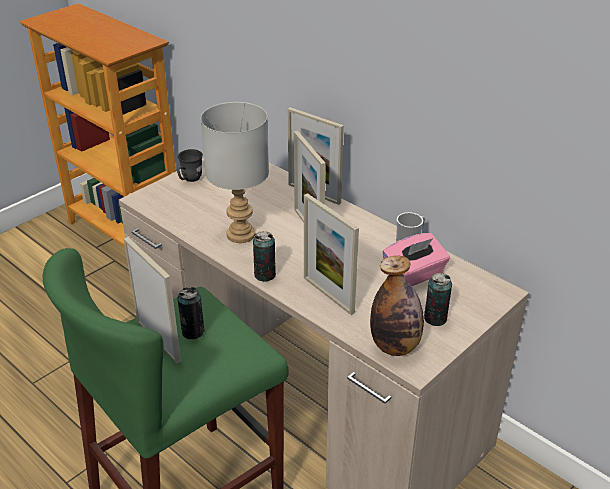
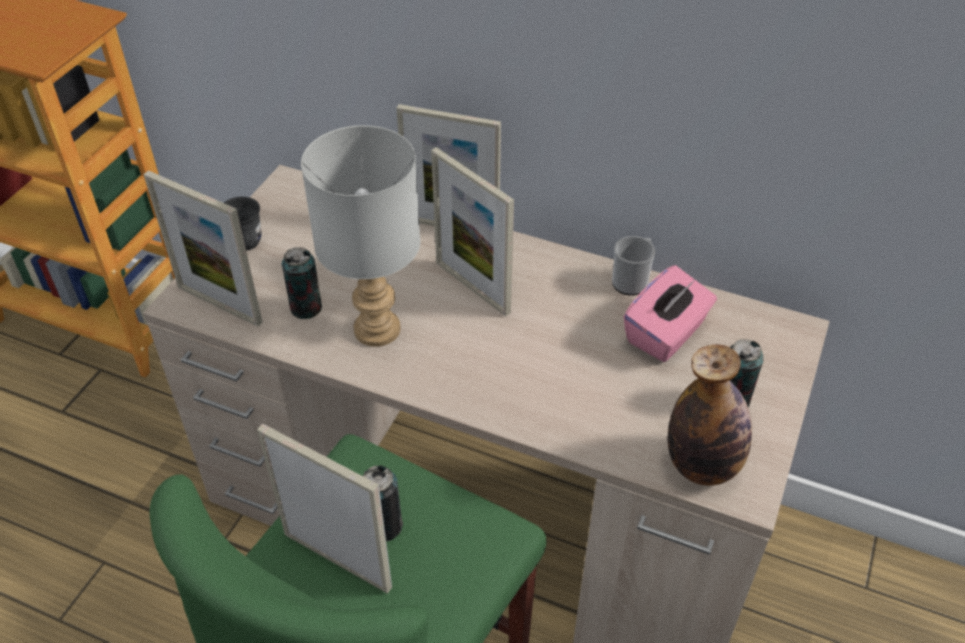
camera: 20 degrees left, 10 degrees up
can [253,231,276,282] -> can moved to [281,247,322,319]
picture frame [304,193,359,315] -> picture frame moved to [143,170,263,326]

